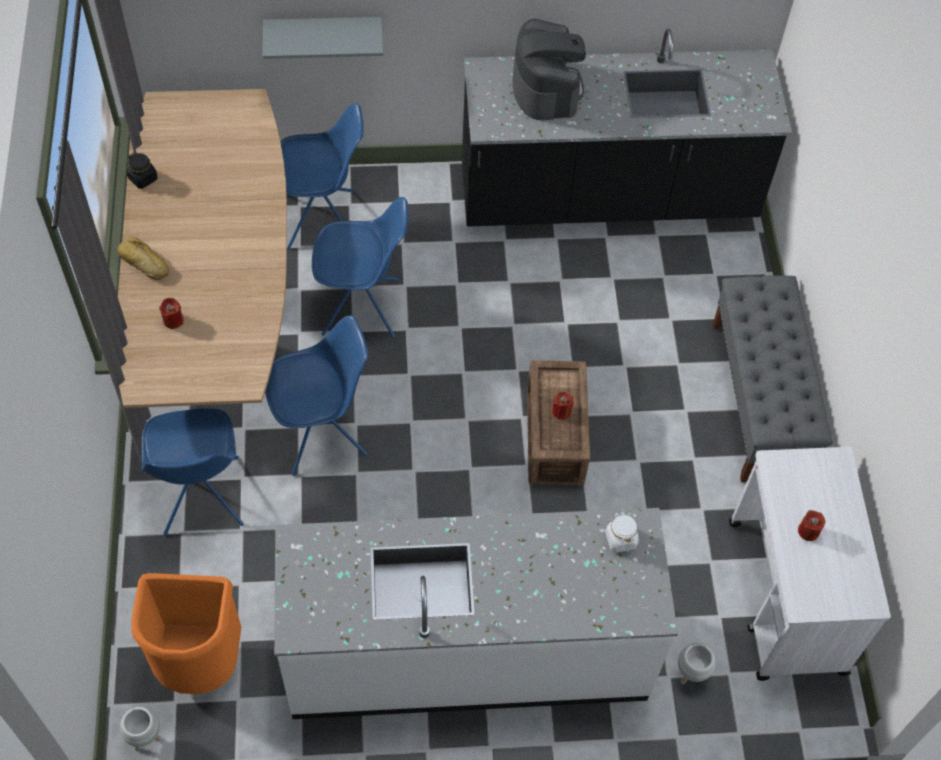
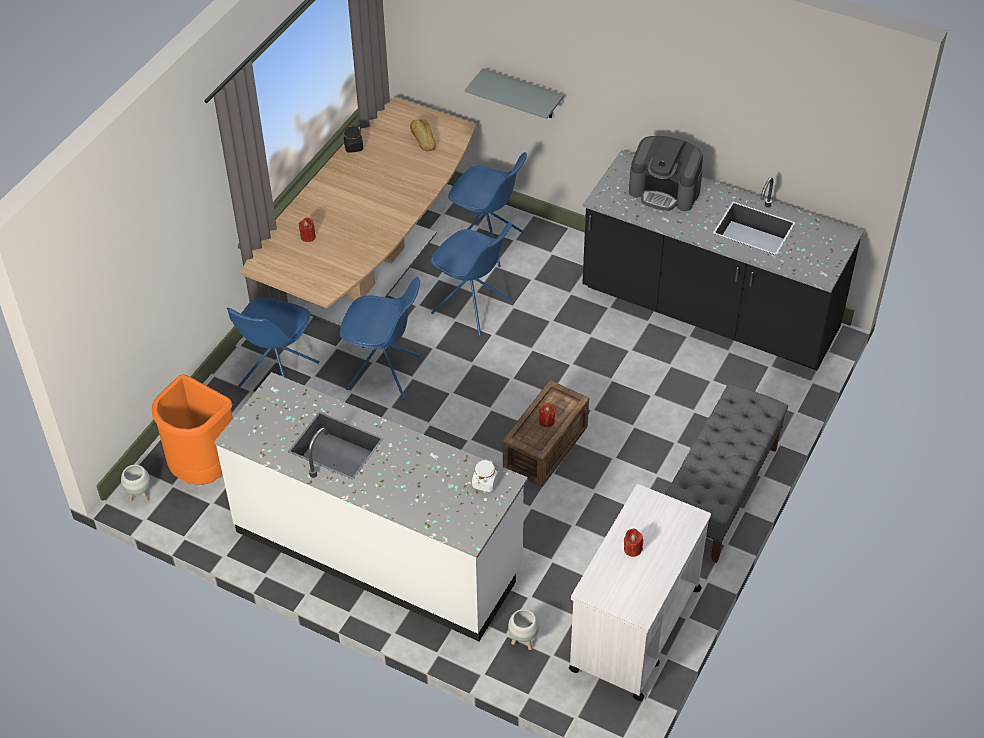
camera: 35 degrees right, 10 degrees down
bread [117,237,169,280] -> bread moved to [410,119,436,151]
coffee machine [512,19,586,120] -> coffee machine turned 90 degrees clockwise [629,136,703,211]

